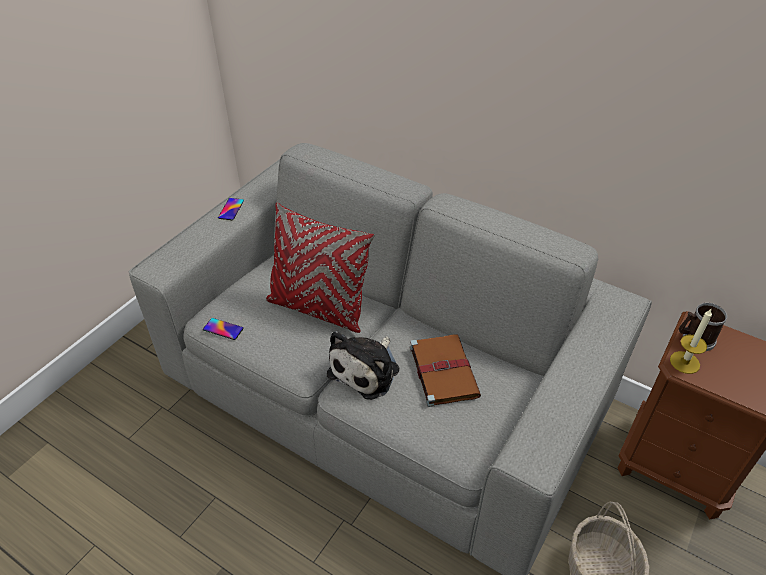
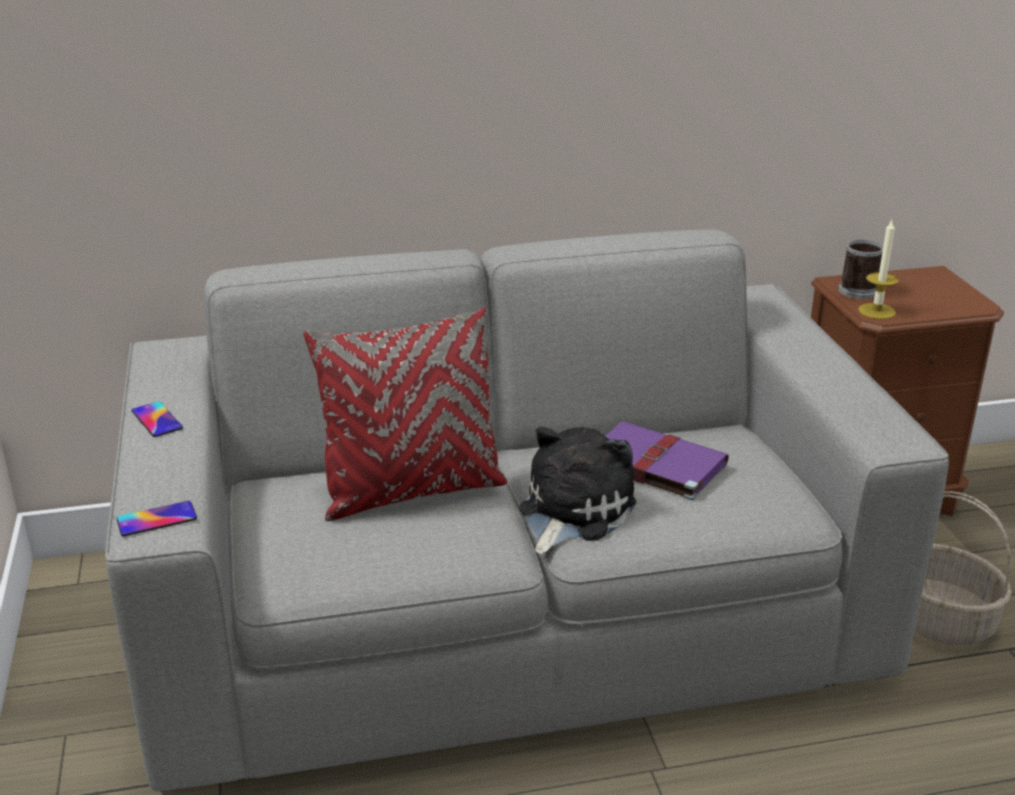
camera: 45 degrees left, 15 degrees down
phone [203,318,244,340] -> phone moved to [117,501,197,536]
plush toy [327,331,399,400] -> plush toy turned 135 degrees counterclockwise [519,427,636,555]
brown book [410,334,481,407] -> purple book [605,421,729,501]

